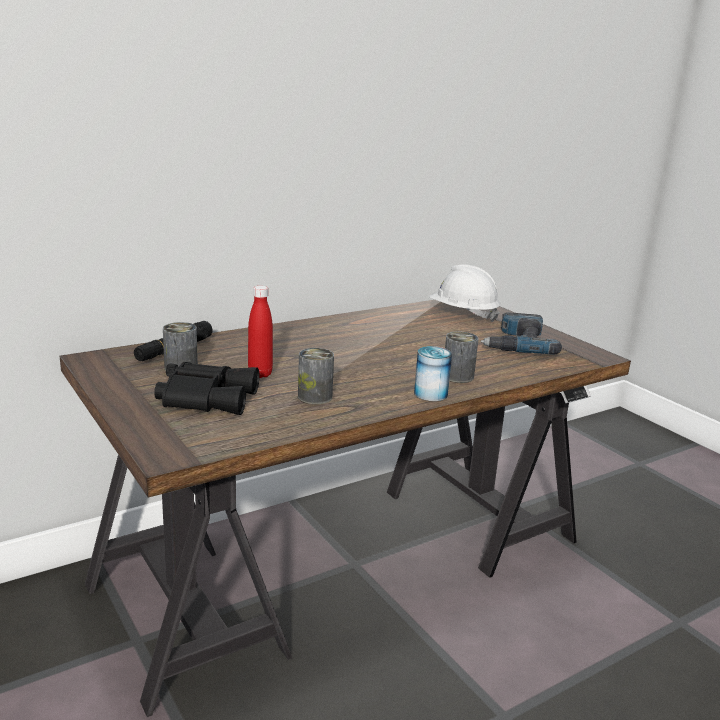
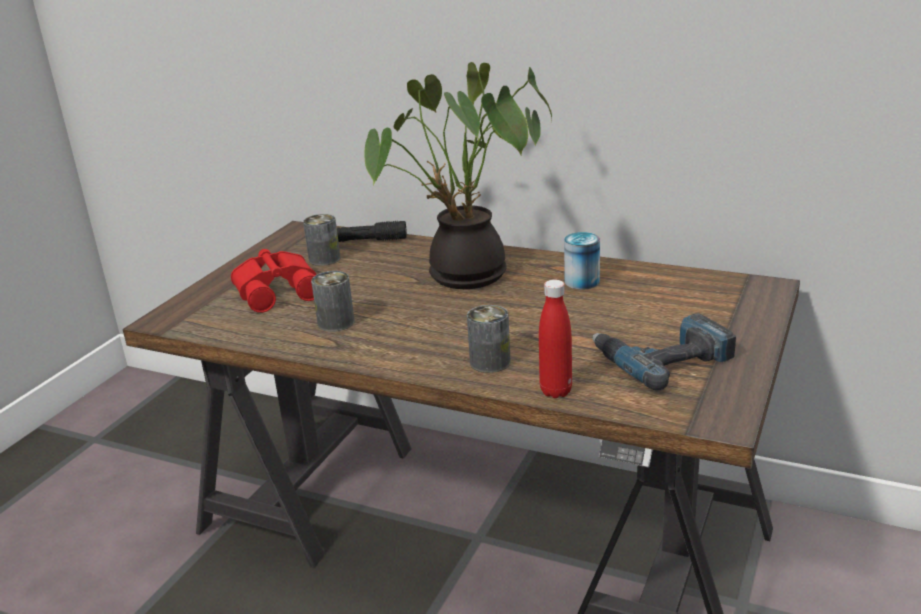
camera: 60 degrees right, 5 degrees up
black binoculars [154,362,259,415] -> red binoculars [231,249,316,313]
red bottle [248,286,273,378] -> red bottle moved to [539,280,572,398]
can [414,346,452,401] -> can moved to [564,232,600,290]
white hard hat [429,265,500,322] -> none
none -> potted plant [364,62,552,289]

